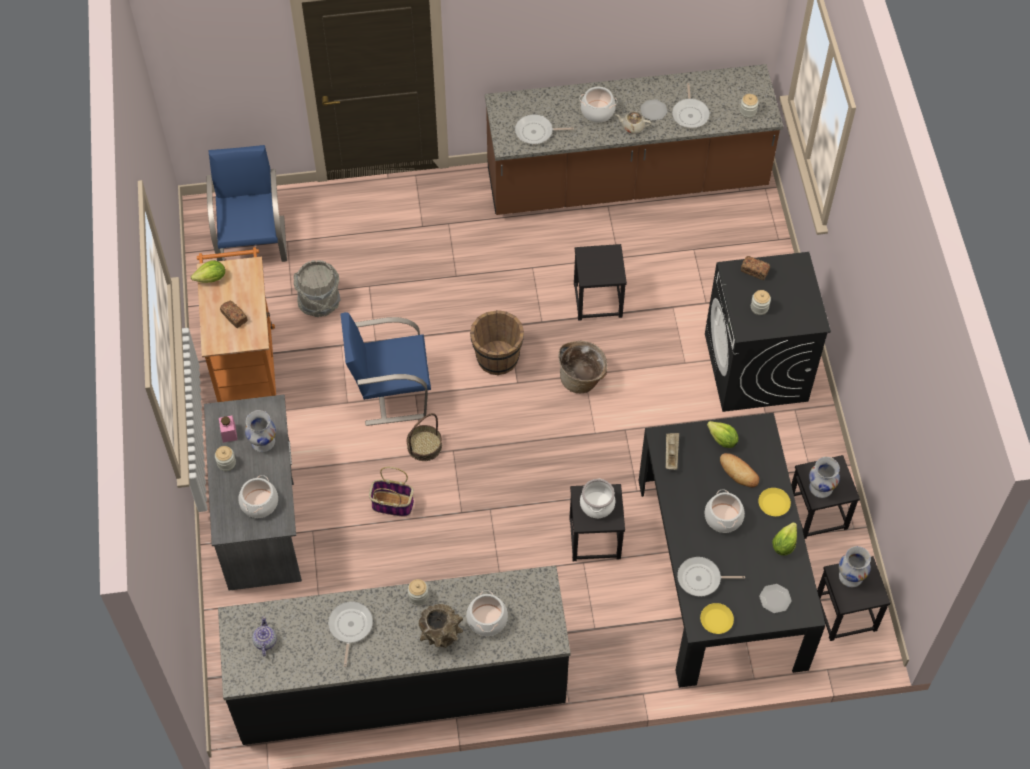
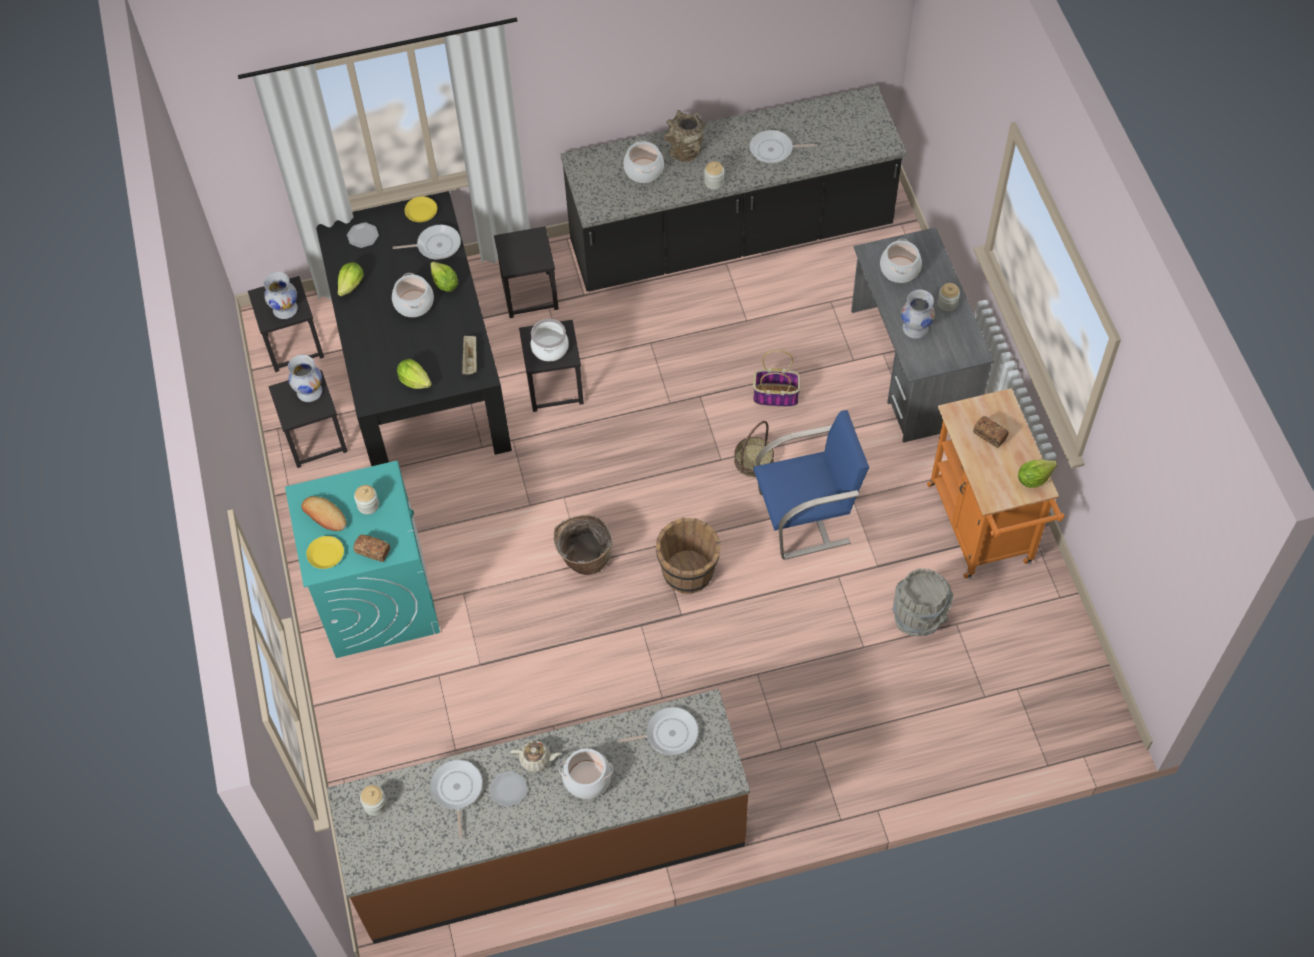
camera: 175 degrees right, 0 degrees up
blue chair [206,145,287,262] -> none
pink jar [219,416,238,443] -> none
teapot [252,616,277,657] -> none
frying pan [328,602,373,667] -> frying pan turned 90 degrees clockwise [750,130,817,163]
black stool [574,244,627,321] -> black stool moved to [494,226,559,318]
black washing machine [705,252,831,412] -> turquoise washing machine [285,461,440,658]
bread [720,453,759,487] -> bread moved to [301,496,347,531]
yellow plate [758,488,791,516] -> yellow plate moved to [306,536,344,569]
none -> lettuce [431,262,458,292]

